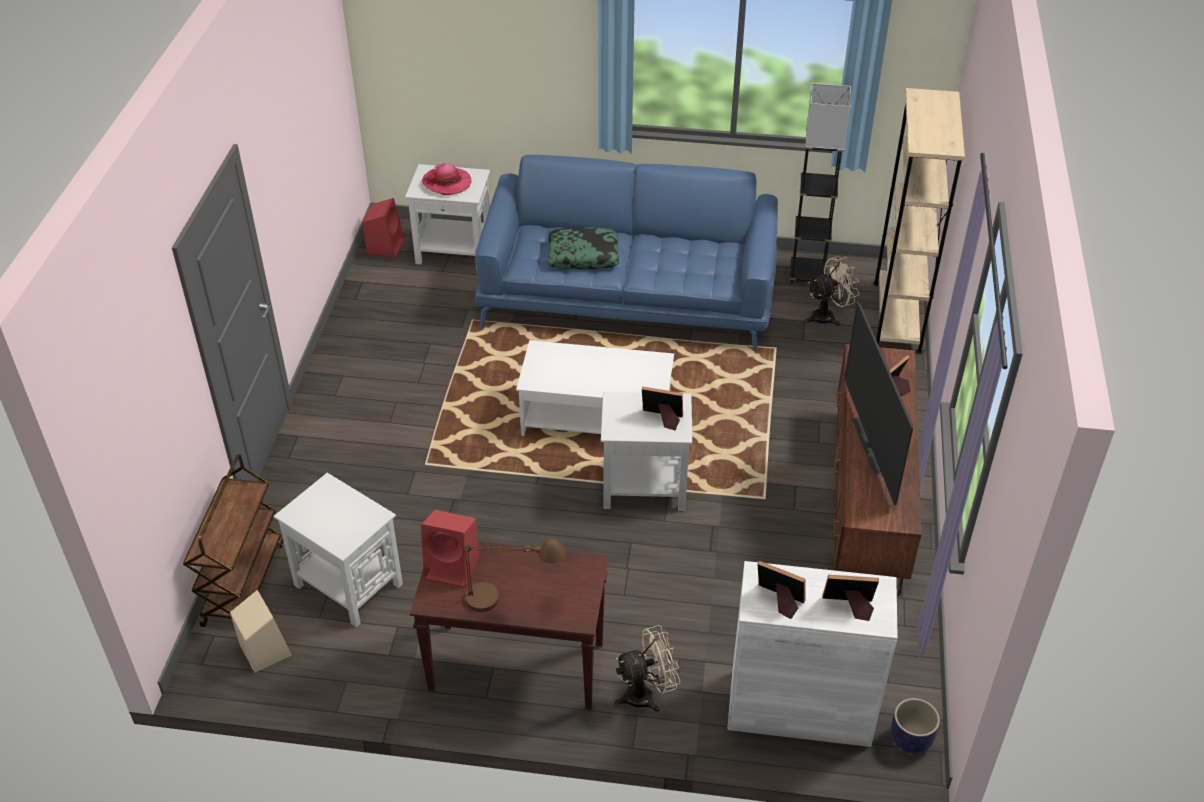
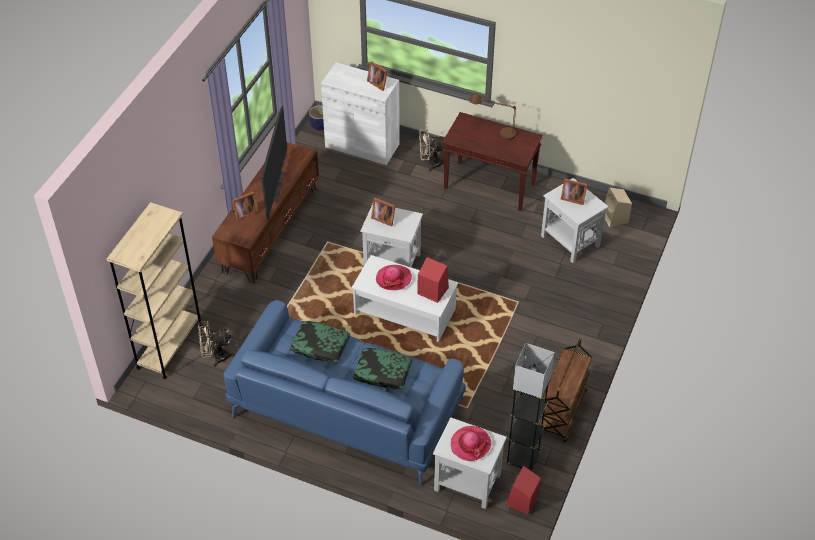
camera: 165 degrees left, 5 degrees up
brown cart [183,454,283,627] -> brown cart moved to [540,338,592,442]
red speaker [421,510,480,588] -> red speaker moved to [418,257,449,303]
grey floor lamp [790,83,851,283] -> grey floor lamp moved to [505,343,555,471]
picture frame [823,575,879,621] -> picture frame moved to [561,179,587,205]
none -> pillow [290,321,350,363]
none -> hat [376,265,412,290]

